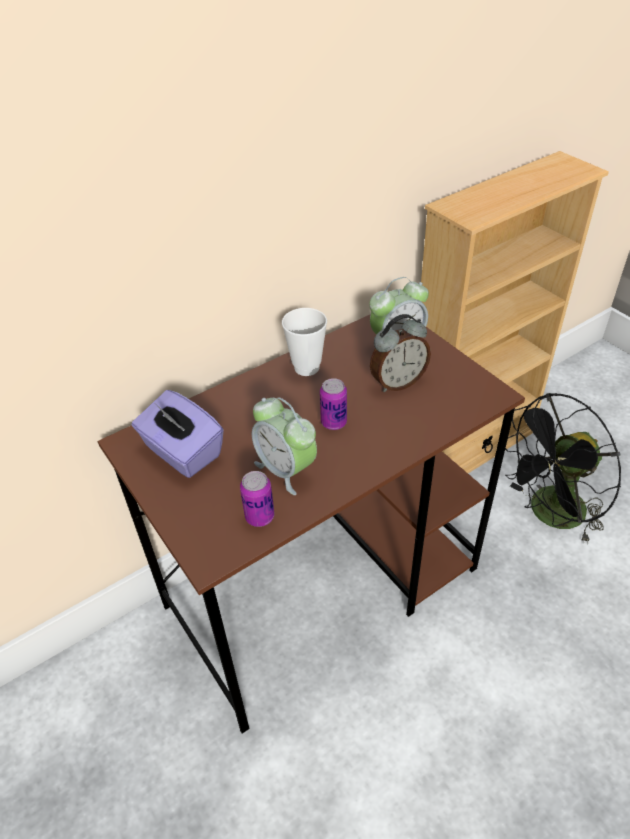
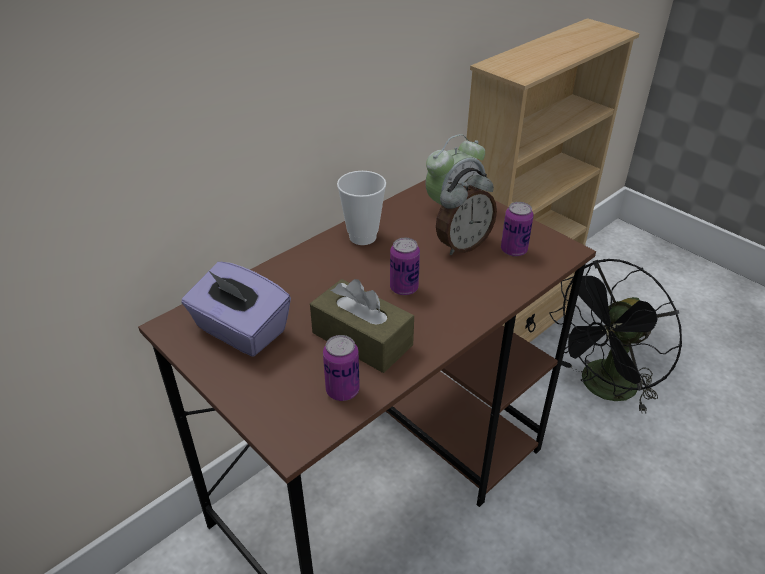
camera: 10 degrees left, 5 degrees down
alarm clock [252,397,317,495] -> brown tissue box [310,279,414,373]
none -> can [501,202,534,256]

